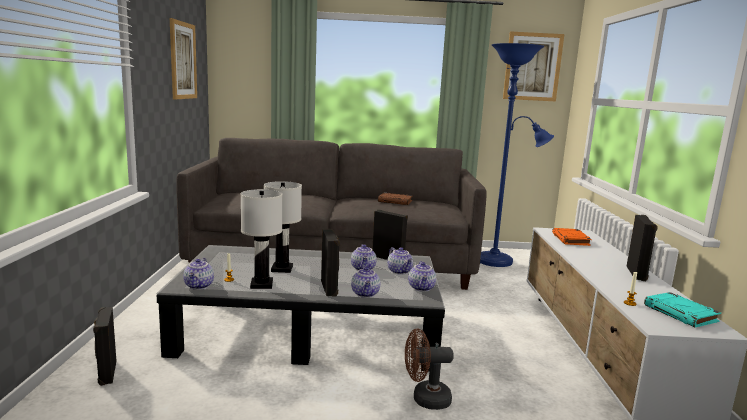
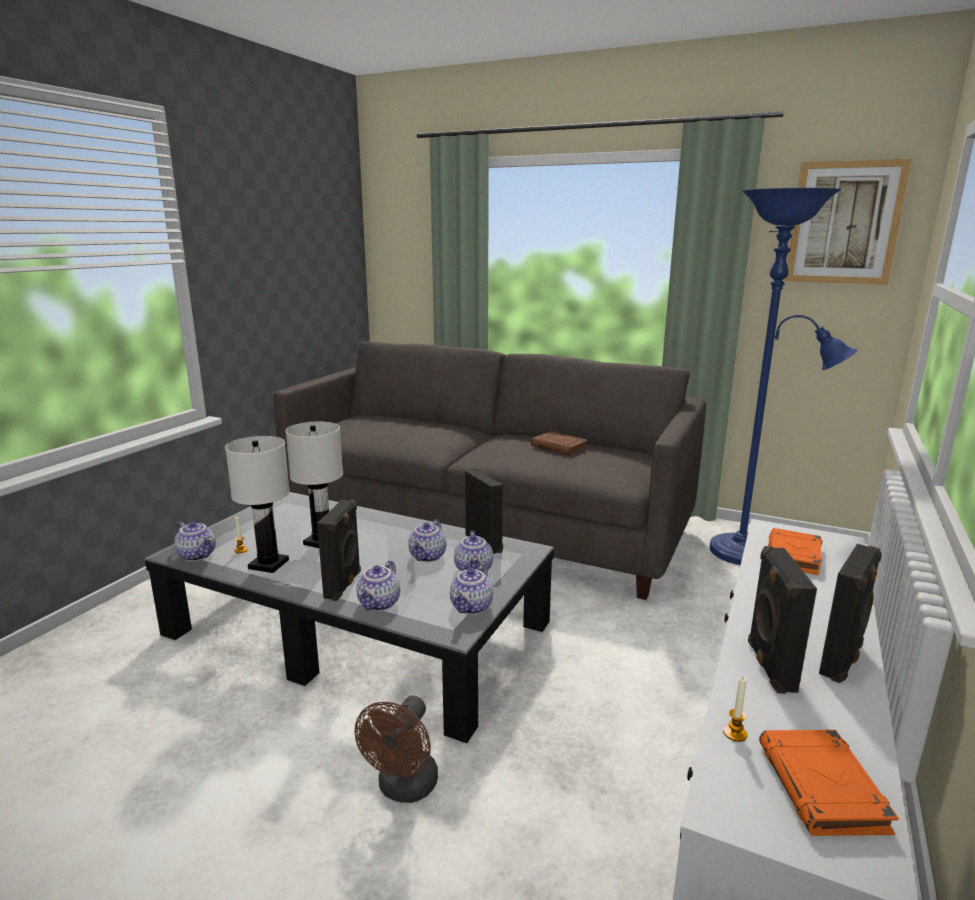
camera: 25 degrees right, 5 degrees up
black speaker [93,307,116,386] -> black speaker moved to [748,546,817,694]
picture [170,18,197,100] -> none
teapot [183,258,214,290] -> teapot turned 75 degrees counterclockwise [174,521,216,561]
brown fan [405,329,454,410] -> brown fan turned 90 degrees counterclockwise [355,696,438,803]
turquoise book [644,292,721,328] -> orange book [759,730,899,836]

